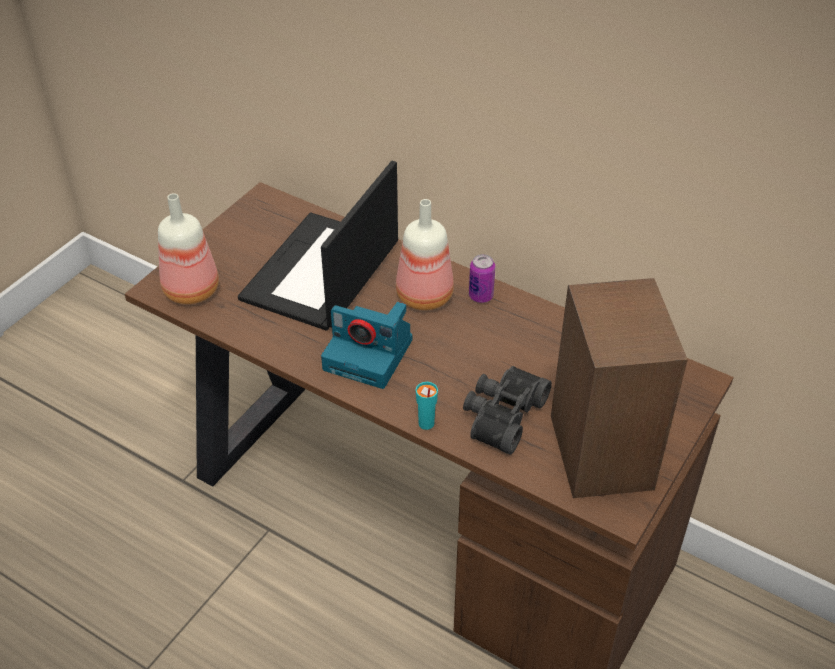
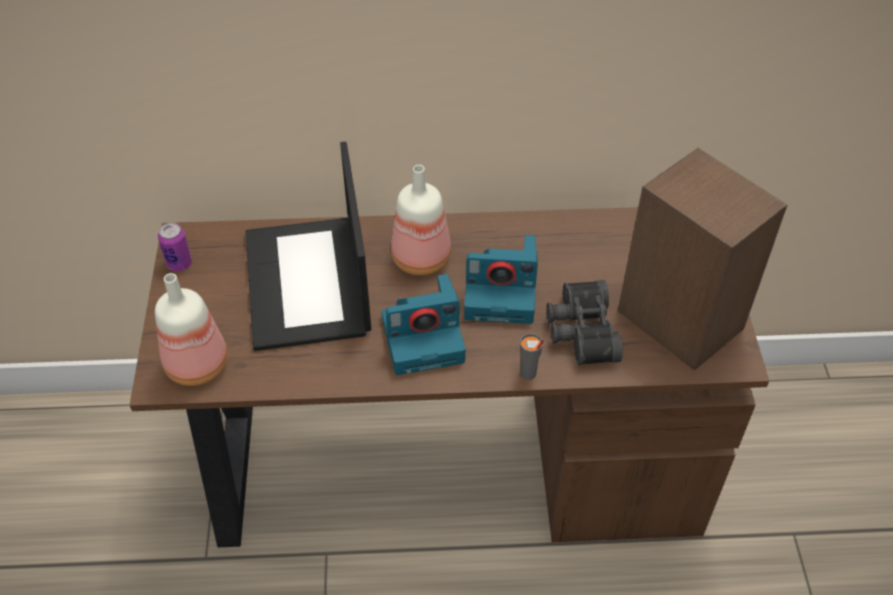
camera: 35 degrees left, 5 degrees up
turquoise cup [416,382,438,430] -> grey cup [520,334,544,380]
can [469,254,495,303] -> can moved to [158,222,192,272]
none -> camera [464,235,538,324]

